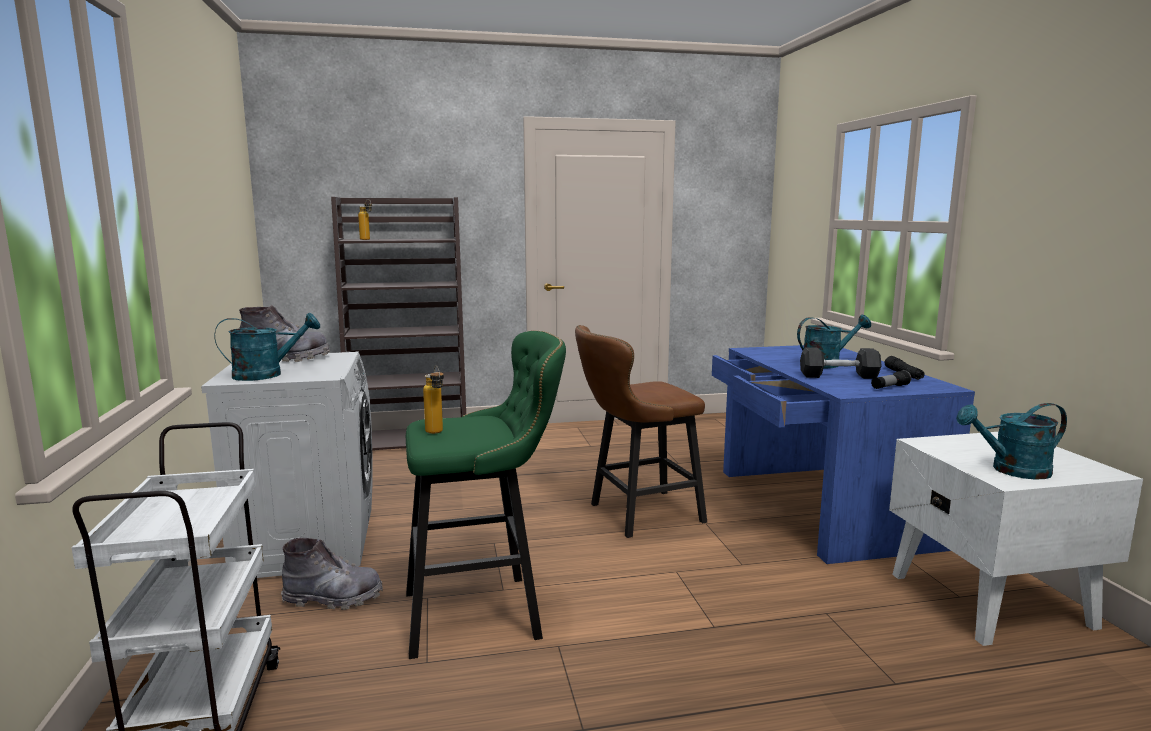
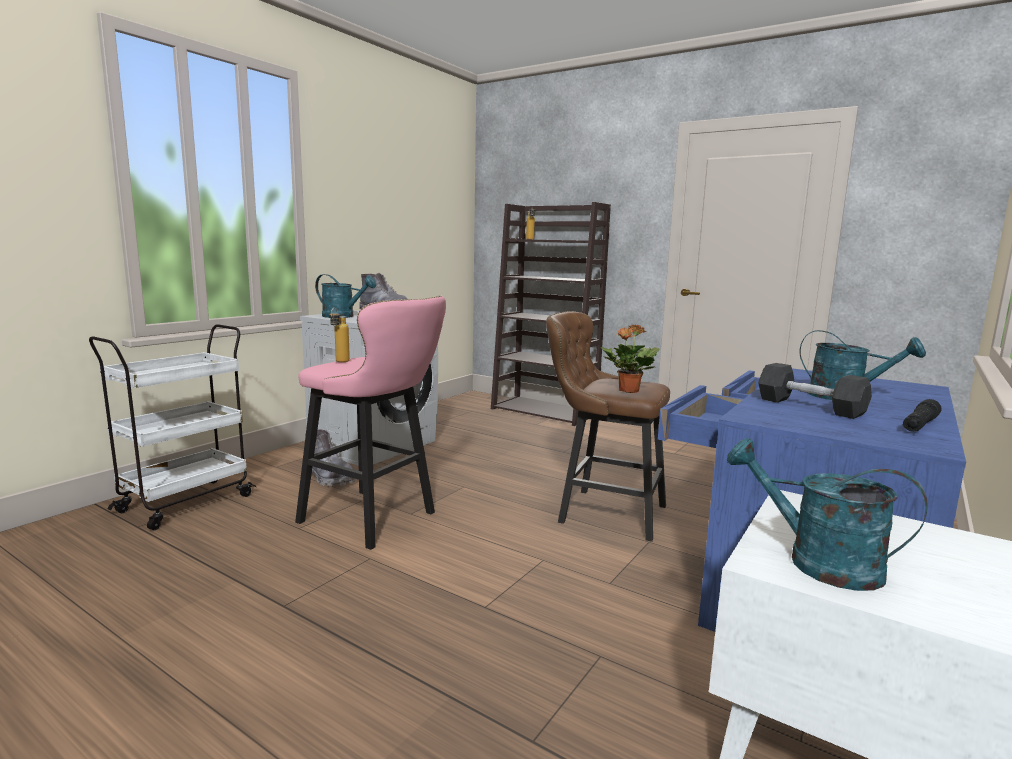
camera: 45 degrees right, 0 degrees up
green stool [406,331,566,659] -> pink stool [295,295,446,550]
flashlight [871,370,911,389] -> none
none -> potted plant [601,324,660,393]

